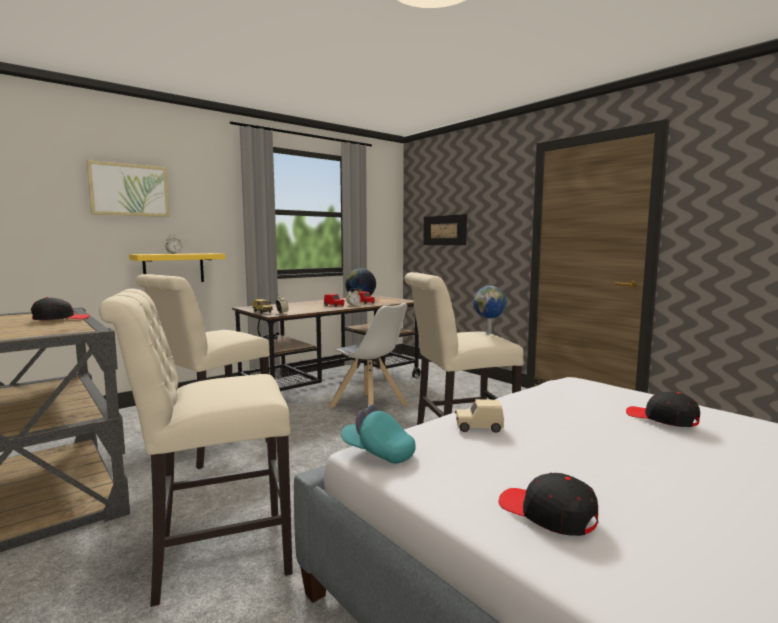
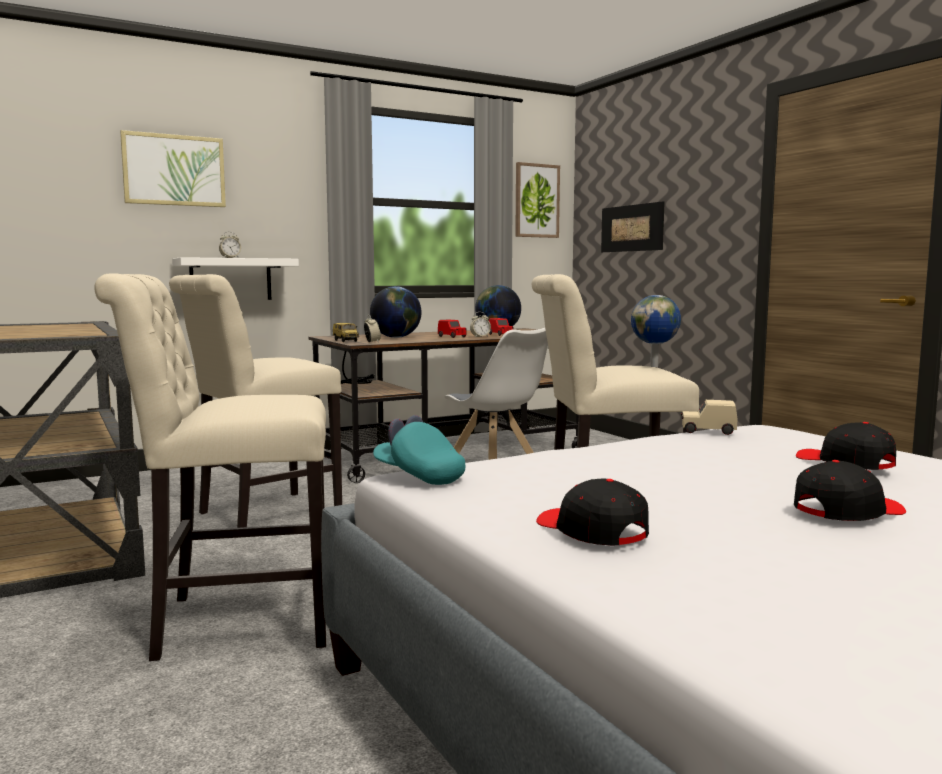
camera: 10 degrees right, 0 degrees up
black cap [31,297,90,320] -> black cap moved to [794,460,906,521]
yellow shelf [129,253,225,282] -> white shelf [172,257,299,300]
beige toy car [455,399,504,433] -> beige toy car moved to [681,400,737,435]
none -> globe [370,286,421,338]
none -> picture [515,162,560,238]

